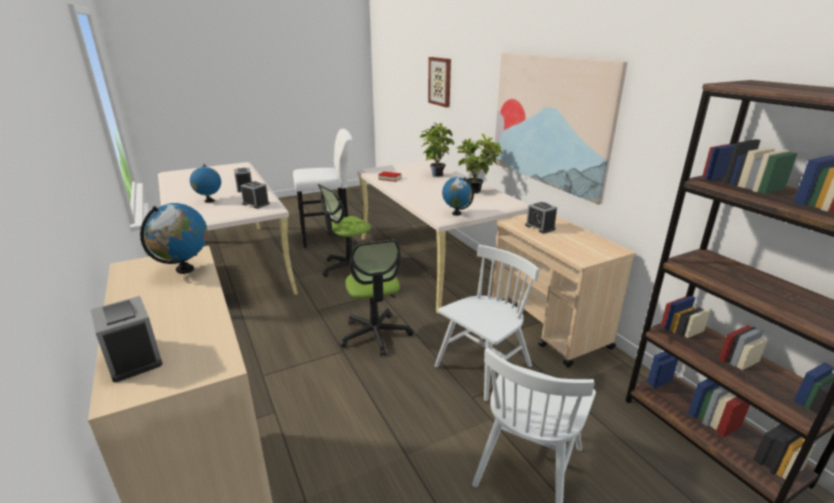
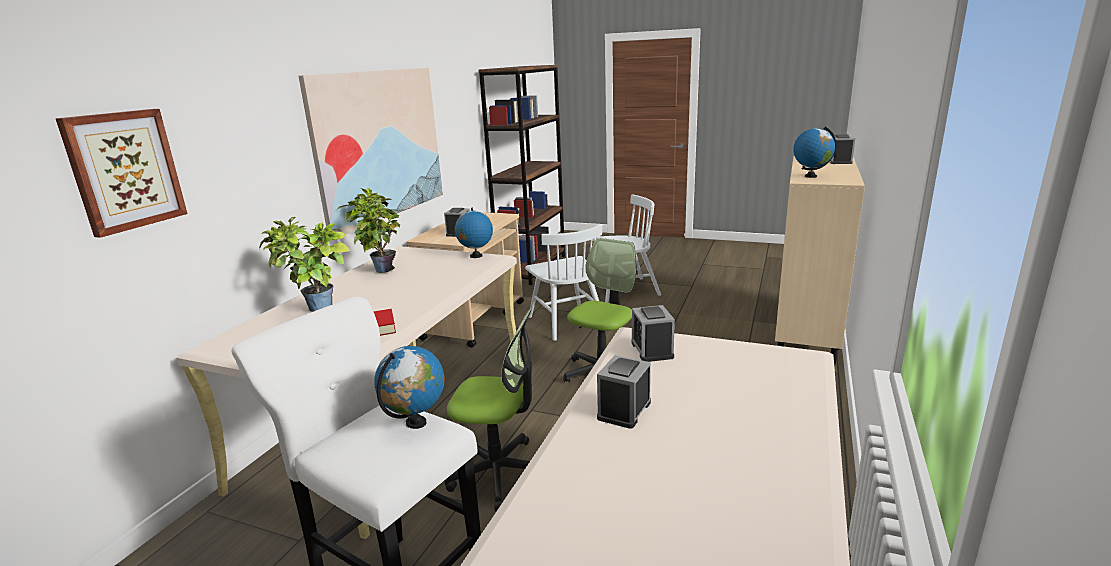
camera: 130 degrees left, 5 degrees down
globe [190,164,221,203] -> globe moved to [374,346,445,429]
white chair [435,245,539,401] -> white chair turned 120 degrees counterclockwise [525,224,602,341]

